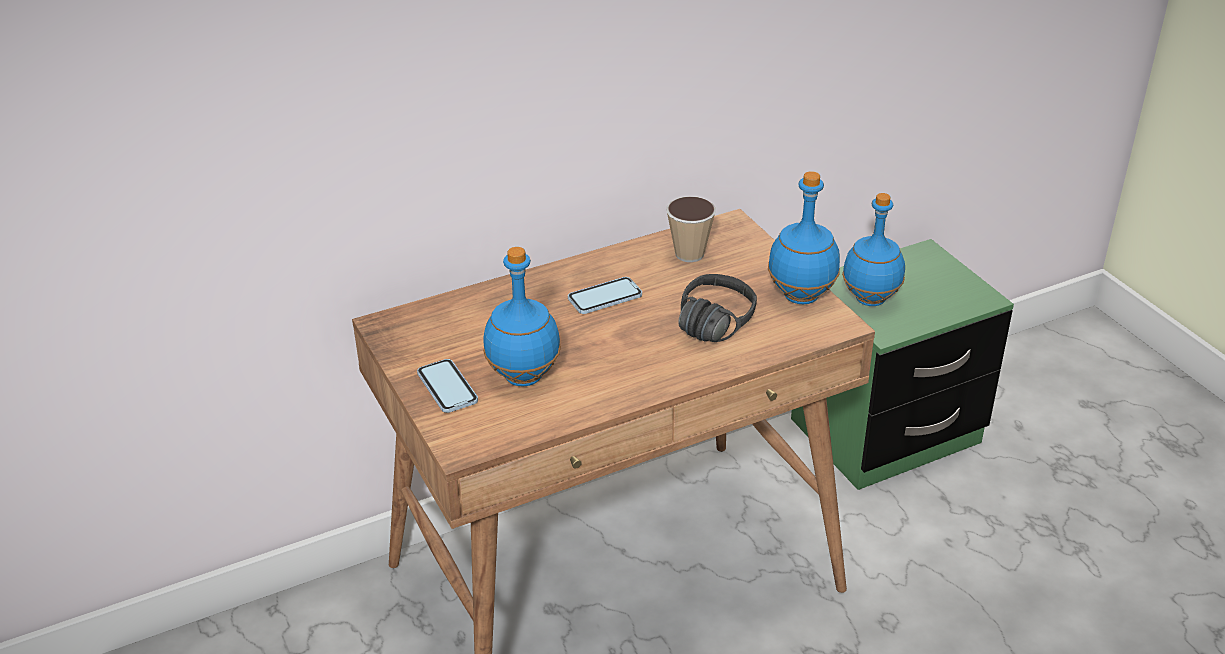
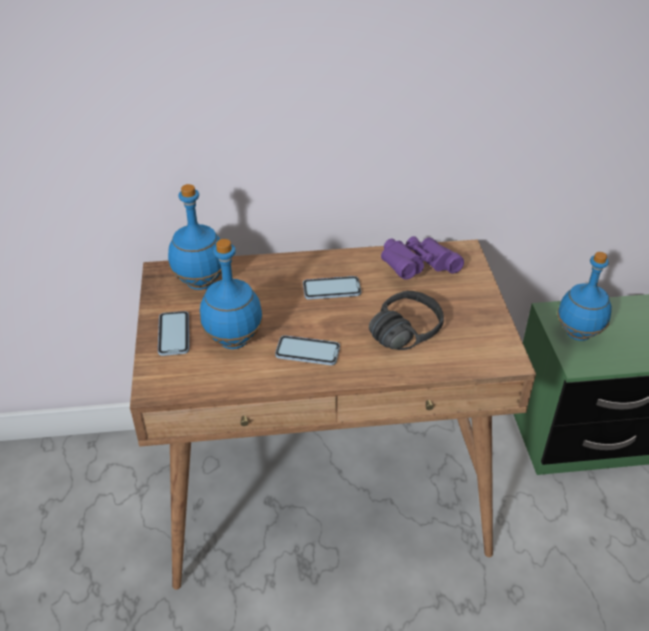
camera: 20 degrees right, 5 degrees up
cup [666,196,716,262] -> purple binoculars [381,236,464,280]
blue bottle [768,171,840,304] -> blue bottle moved to [168,184,222,290]
none -> phone [275,335,340,365]

